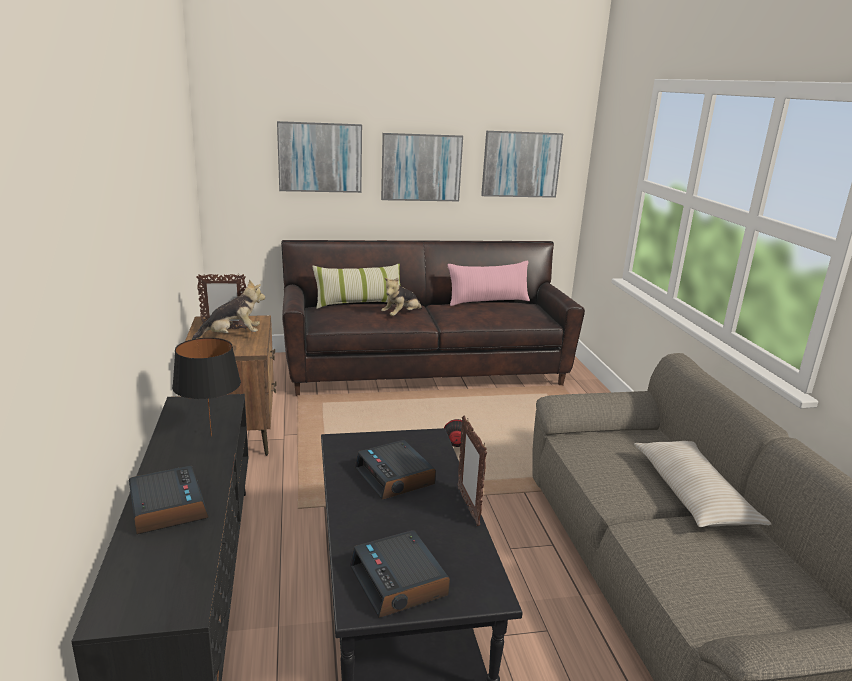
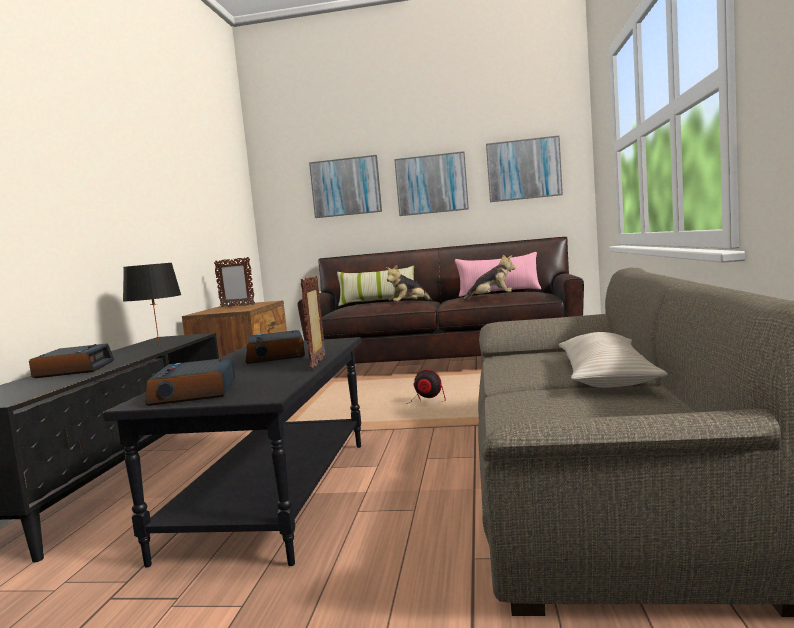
camera: 20 degrees right, 15 degrees down
plush toy [192,279,265,339] -> plush toy moved to [462,255,515,302]

